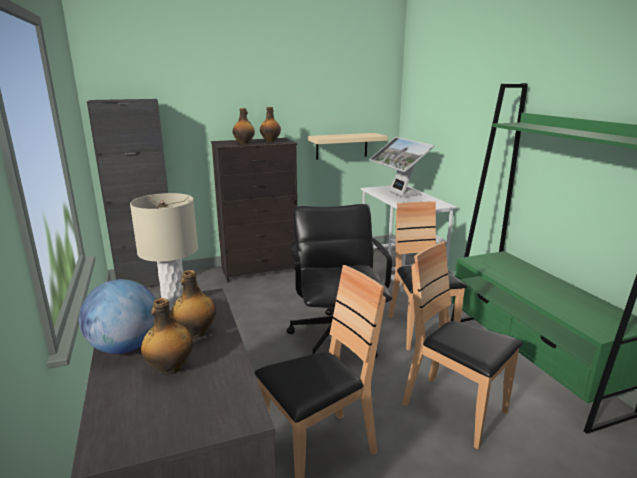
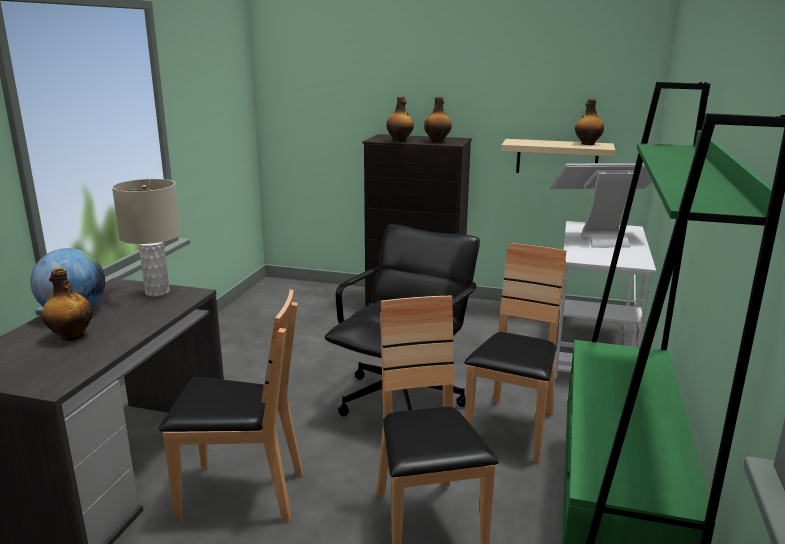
camera: 35 degrees right, 0 degrees up
black cabinet [87,99,168,288] -> none
bottle [171,270,216,338] -> bottle moved to [575,99,604,145]
monitor [369,137,434,198] -> monitor turned 75 degrees clockwise [549,163,652,248]

